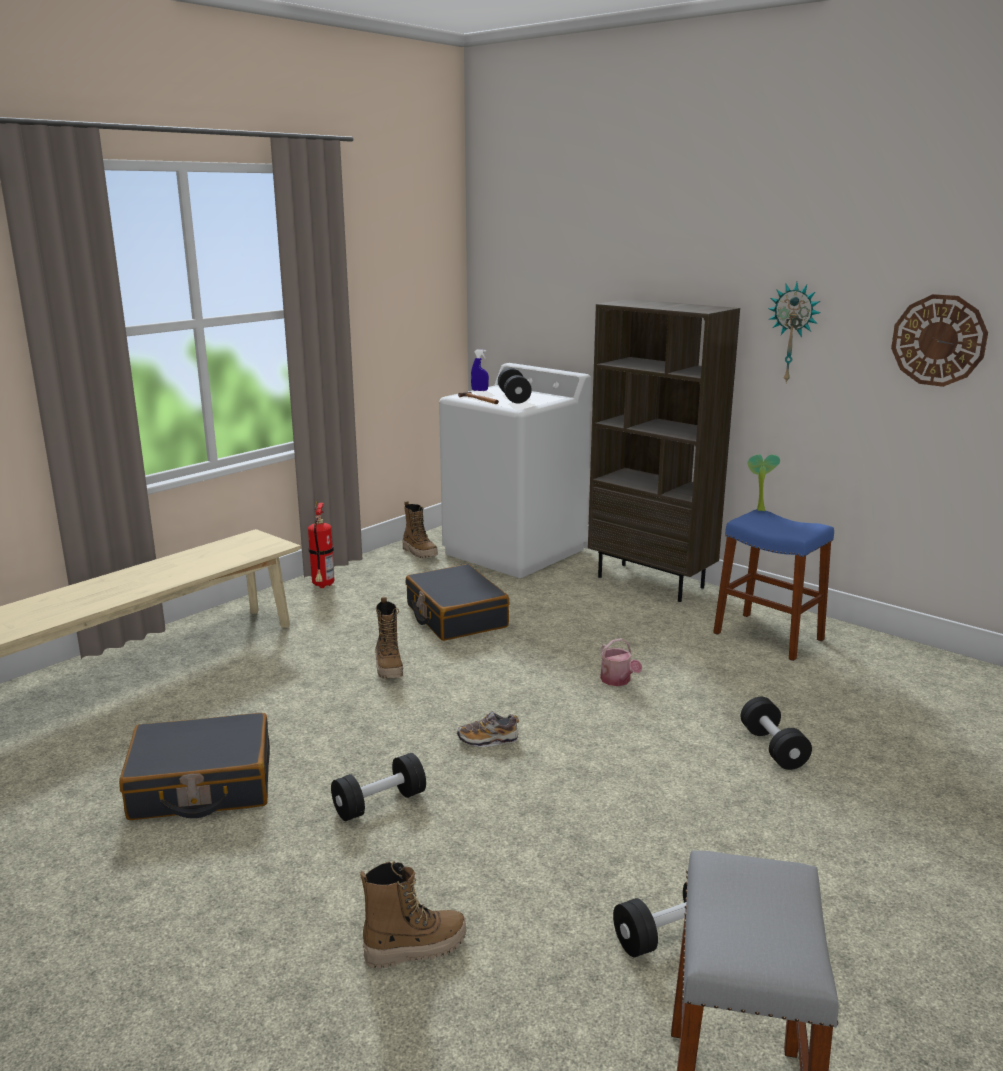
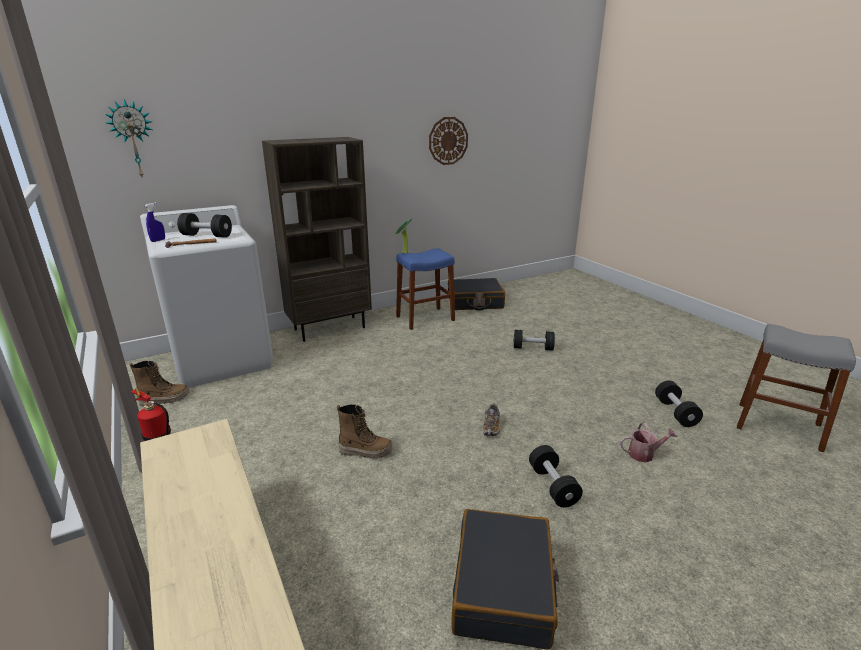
camera: 70 degrees left, 5 degrees up
boot [360,861,466,969] -> none
black suitcase [406,564,510,641] -> black suitcase moved to [448,278,505,311]
watering can [600,638,642,686] -> watering can moved to [620,423,677,462]
wall clock [768,282,820,384] -> wall clock moved to [105,99,153,179]

